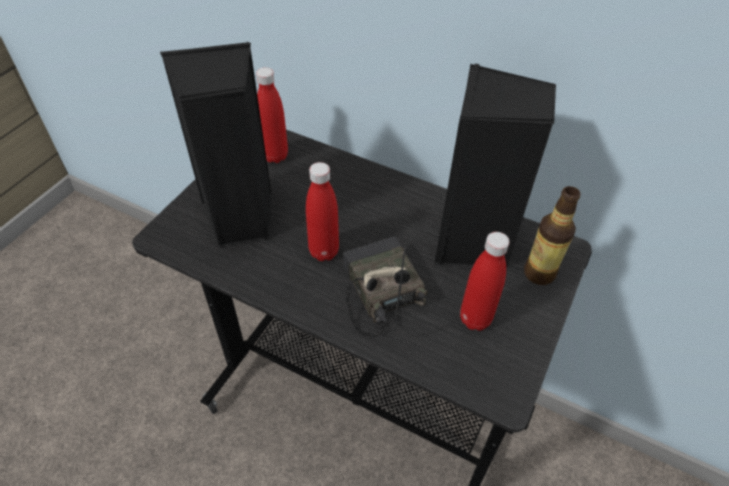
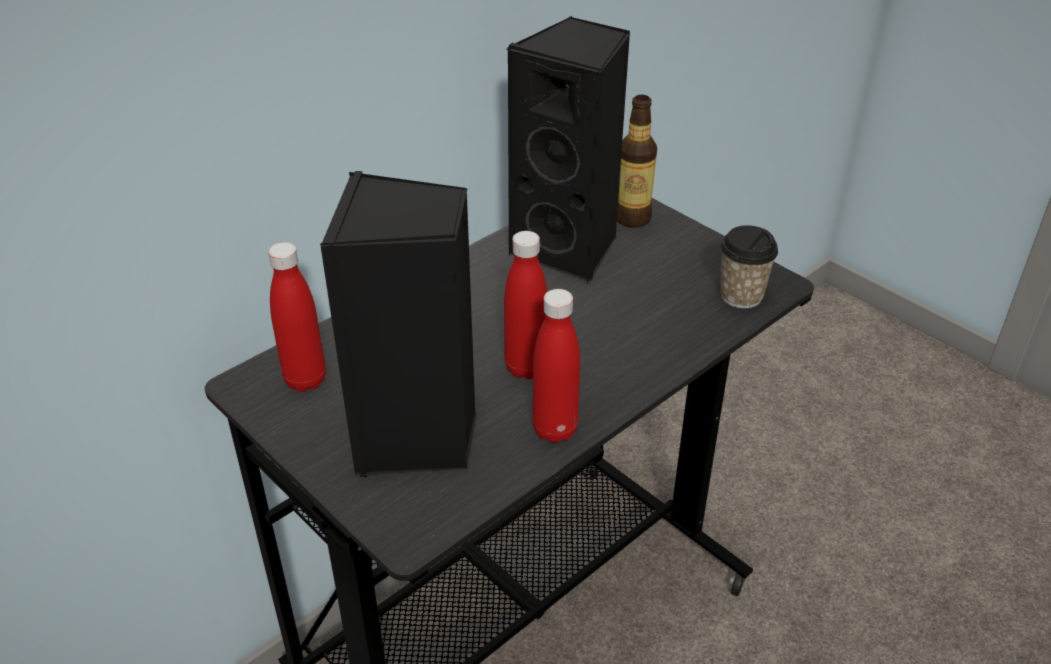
camera: 70 degrees left, 10 degrees down
radio [343,236,428,337] -> none
red bottle [460,232,510,331] -> red bottle moved to [532,289,580,443]
none -> cup [720,225,778,309]

